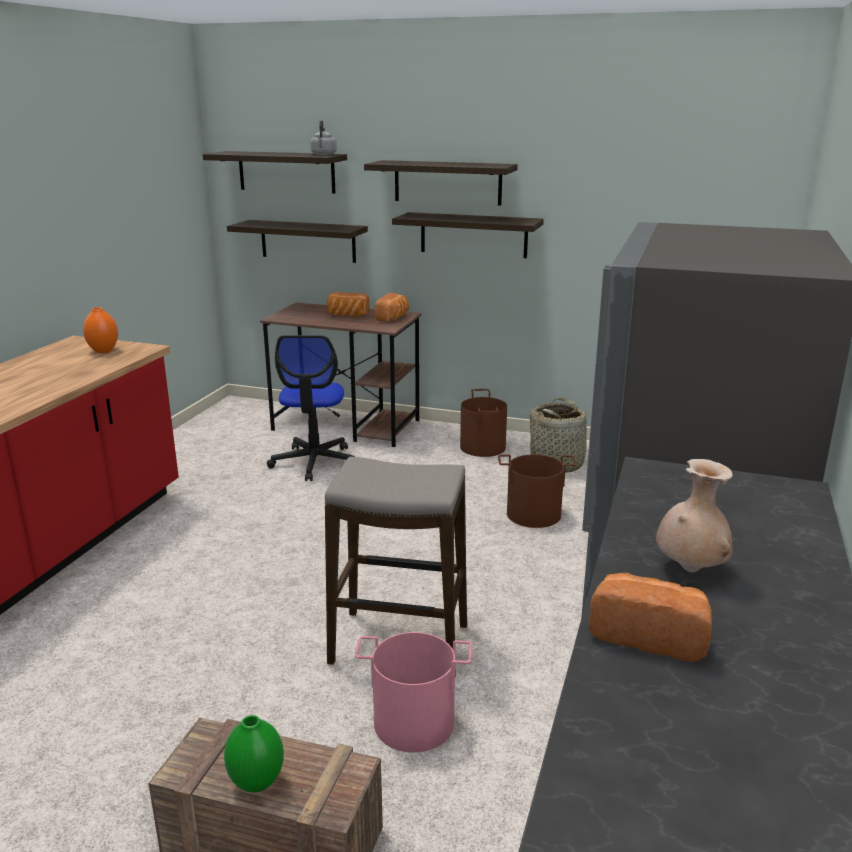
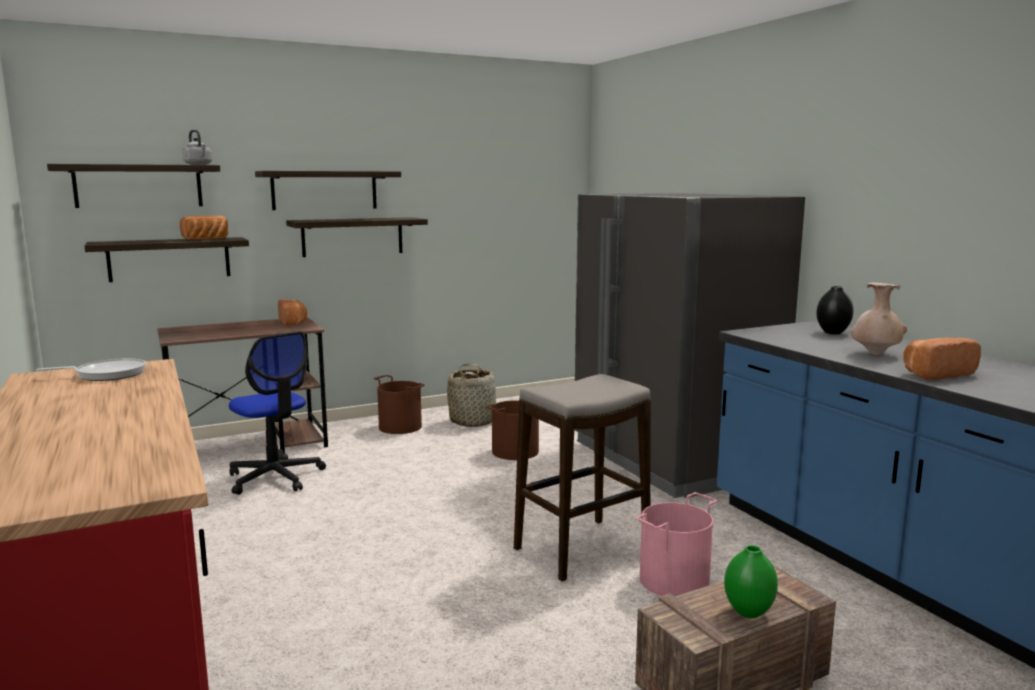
camera: 45 degrees left, 10 degrees down
orange vase [83,307,118,353] -> frying pan [36,358,146,381]
bread [327,292,370,316] -> bread moved to [180,216,229,240]
none -> black vase [816,286,854,334]

